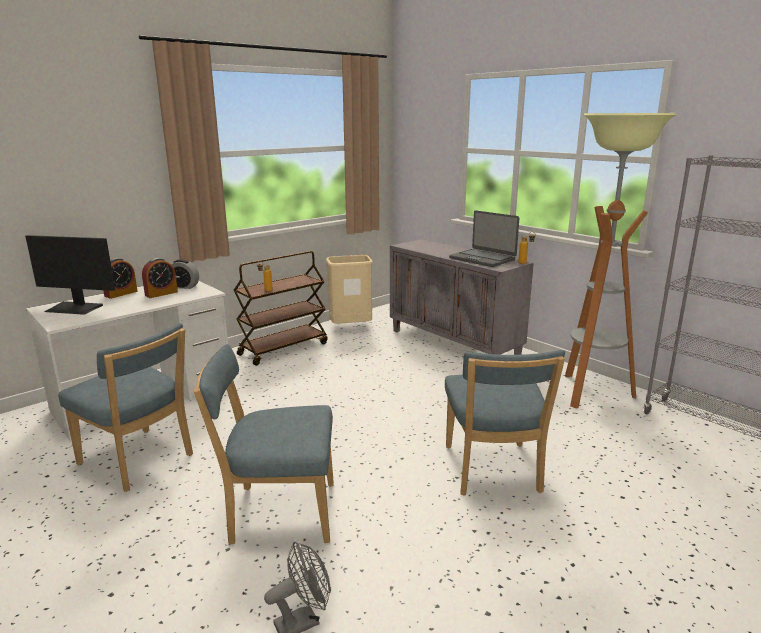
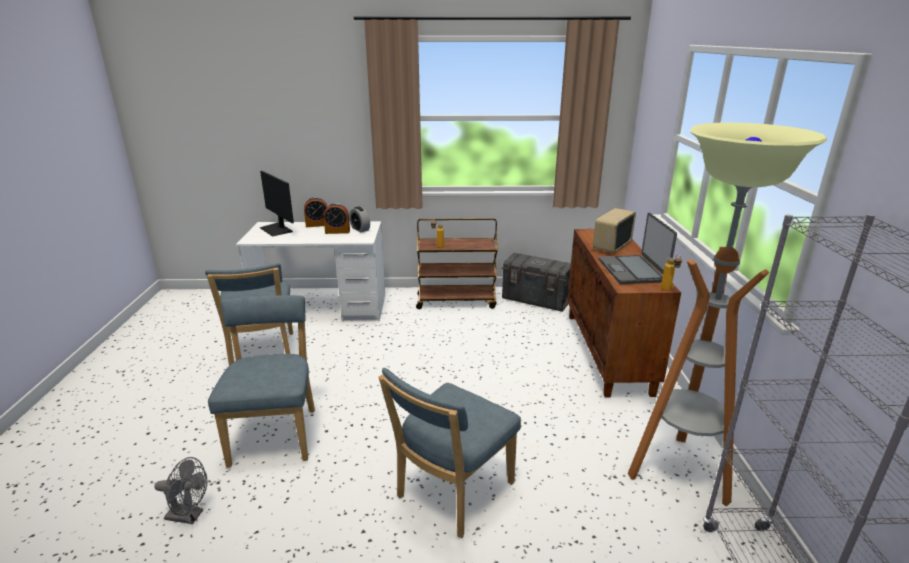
camera: 40 degrees right, 5 degrees up
blue chair [193,344,334,545] -> blue chair turned 45 degrees clockwise [208,295,315,468]
beige trash can [326,255,373,324] -> grey storage box [502,253,571,312]
grey cabinet [390,239,534,355] -> brown cabinet [567,229,681,398]
none -> radio [593,208,636,253]

